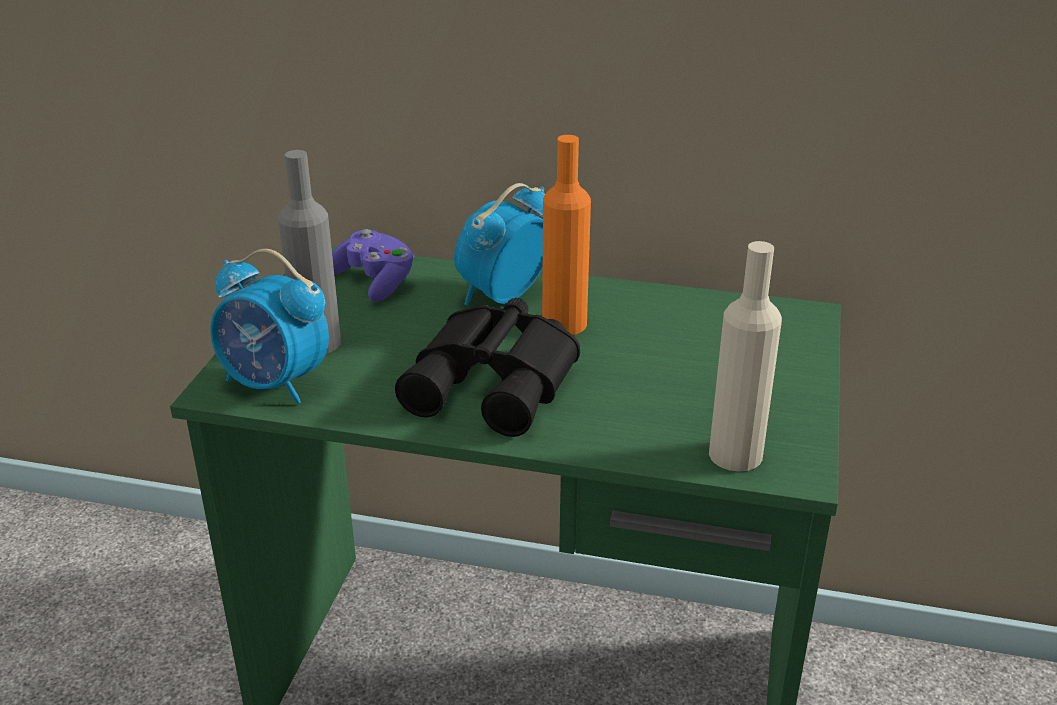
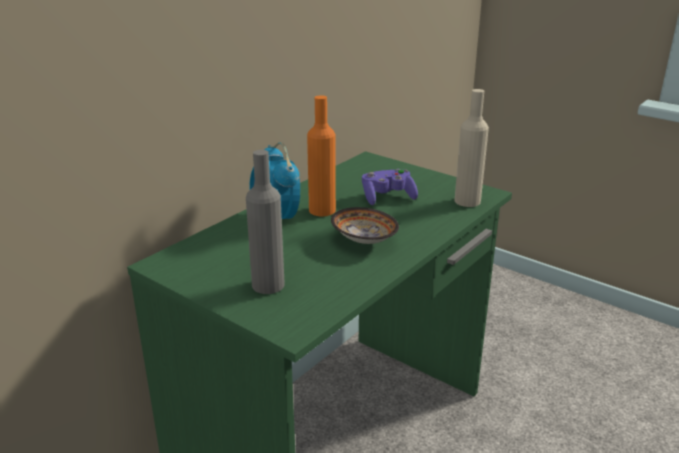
camera: 65 degrees left, 5 degrees down
alarm clock [210,249,329,404] -> none
purple game controller [332,229,414,302] -> purple game controller moved to [362,169,418,205]
black binoculars [395,298,580,437] -> bowl [331,207,399,244]

